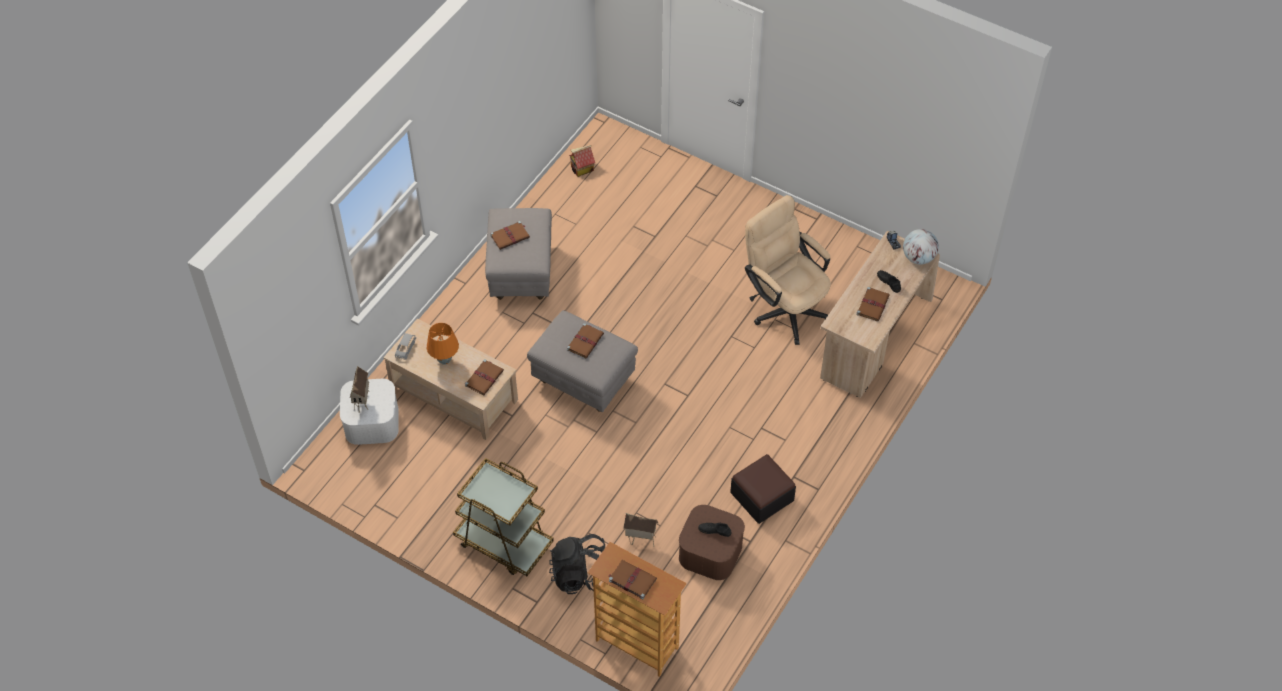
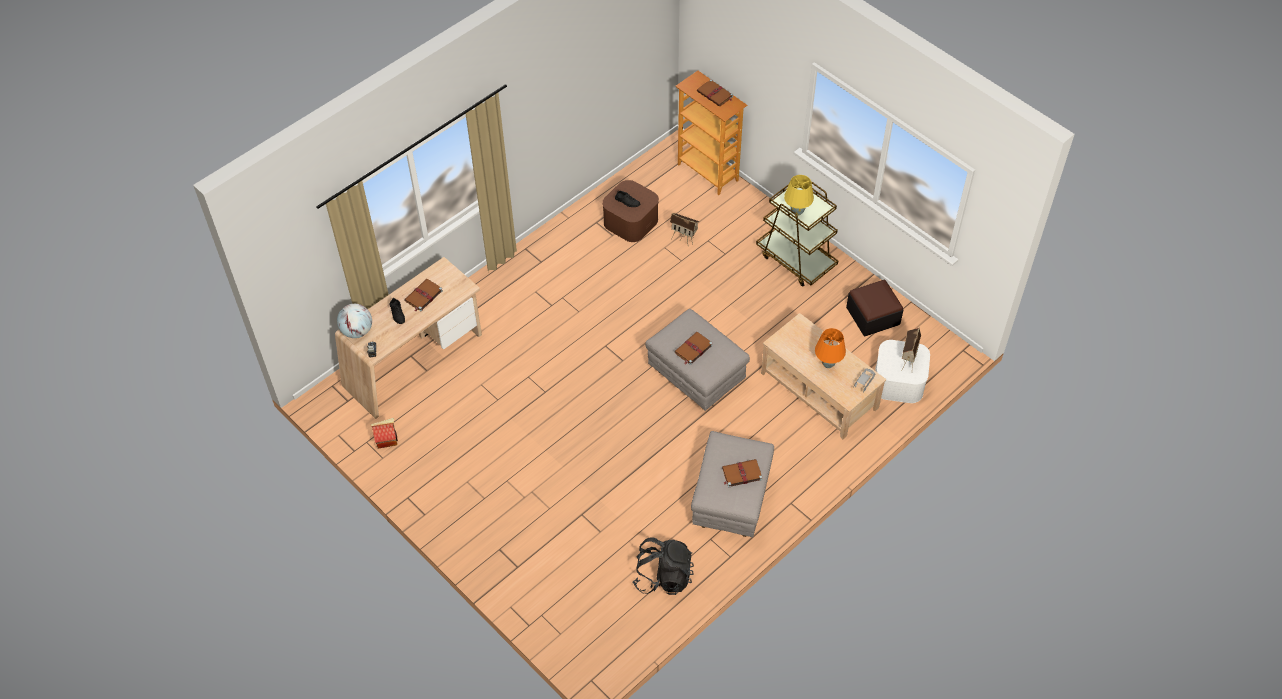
camera: 165 degrees left, 0 degrees up
brown book [465,359,504,395] -> none
black backpack [549,534,605,594] -> black backpack moved to [632,537,694,595]
toy house [569,145,595,177] -> toy house moved to [370,418,398,449]
ottoman [730,454,796,524] -> ottoman moved to [846,279,903,336]
beige office chair [745,195,831,345] -> none
none -> yellow table lamp [784,175,814,216]

